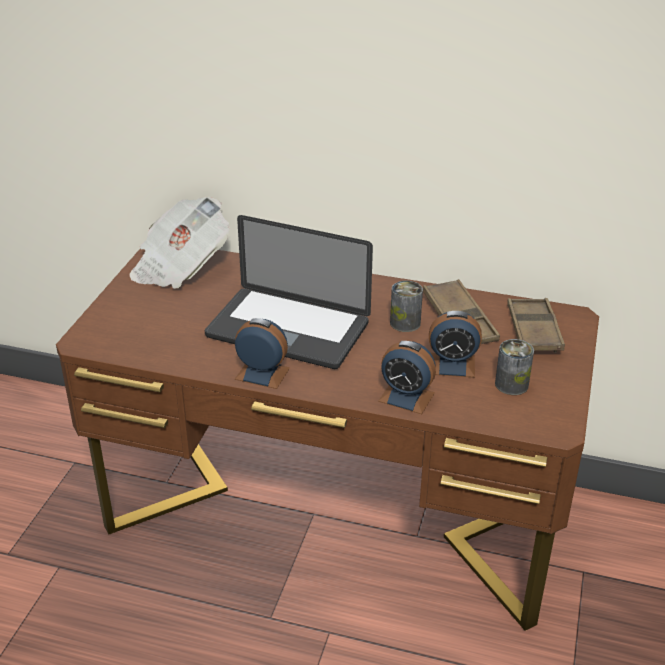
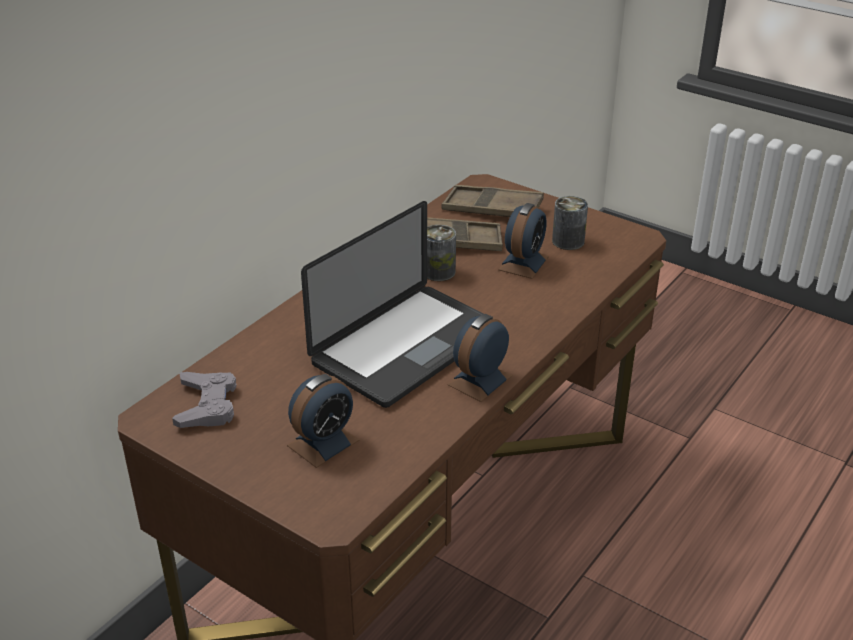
camera: 70 degrees left, 0 degrees up
newspaper [129,197,230,289] -> grey game controller [172,372,236,428]
alarm clock [378,341,436,414] -> alarm clock moved to [287,374,359,468]

